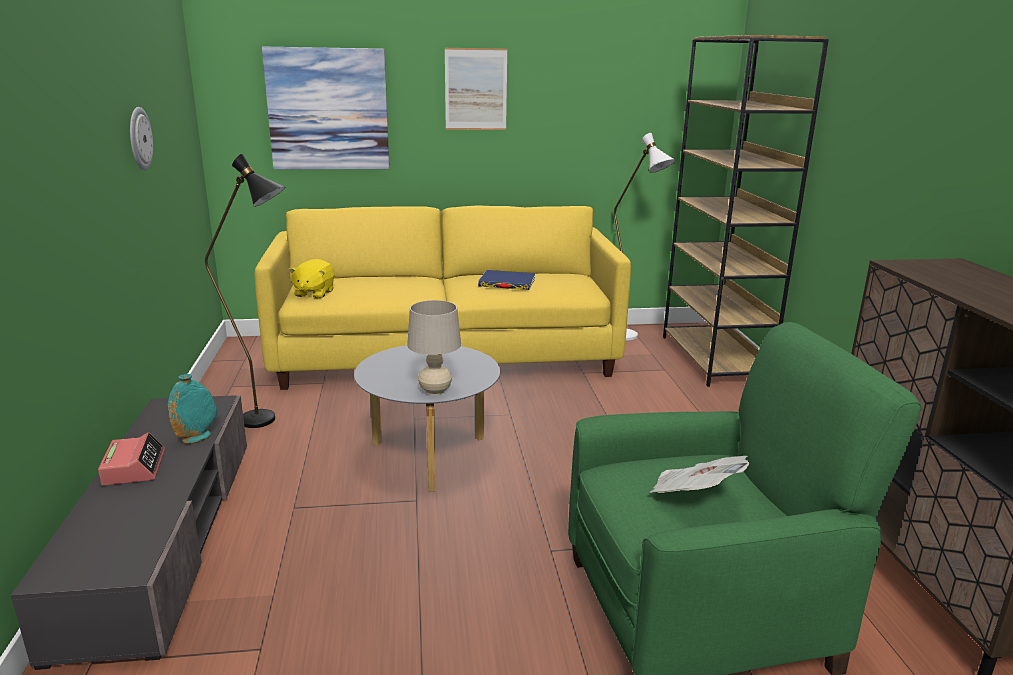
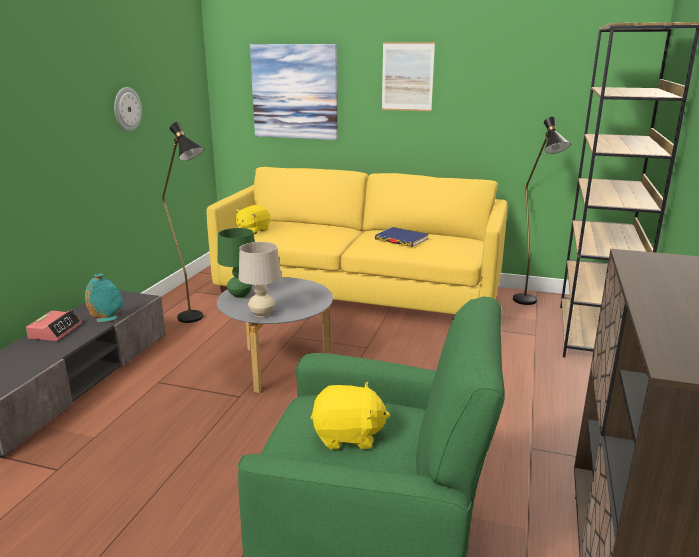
camera: 25 degrees right, 0 degrees up
white floor lamp [614,133,676,341] -> black floor lamp [513,117,571,305]
newspaper [649,456,749,493] -> yellow plush toy [311,382,391,449]
none -> green table lamp [218,228,255,298]

